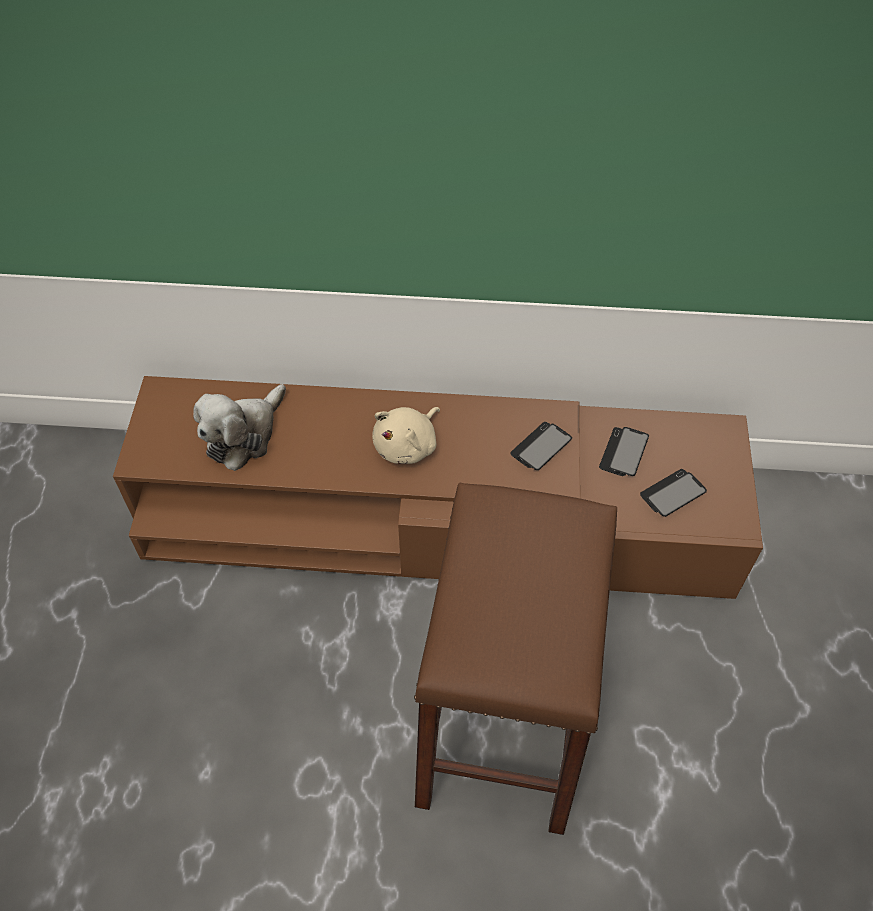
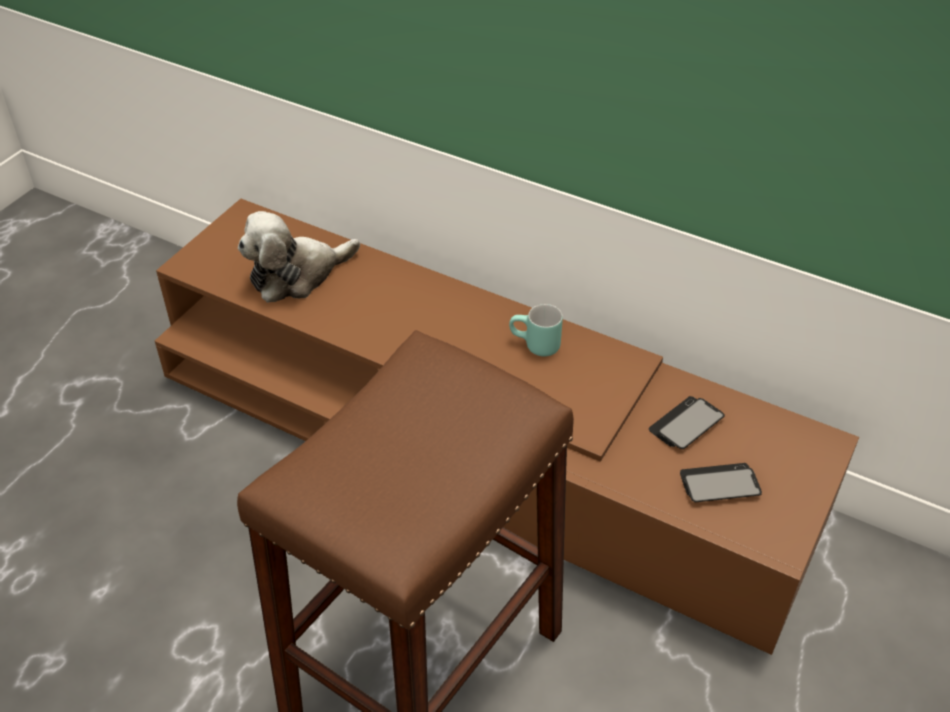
camera: 25 degrees right, 10 degrees down
beige plush toy [372,407,440,464] -> none
phone [510,422,572,470] -> none
none -> turquoise mug [509,304,563,357]

